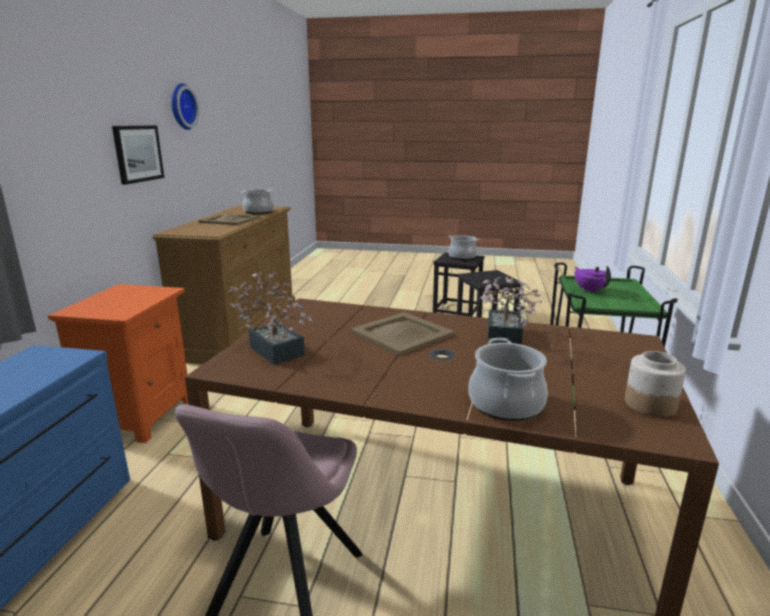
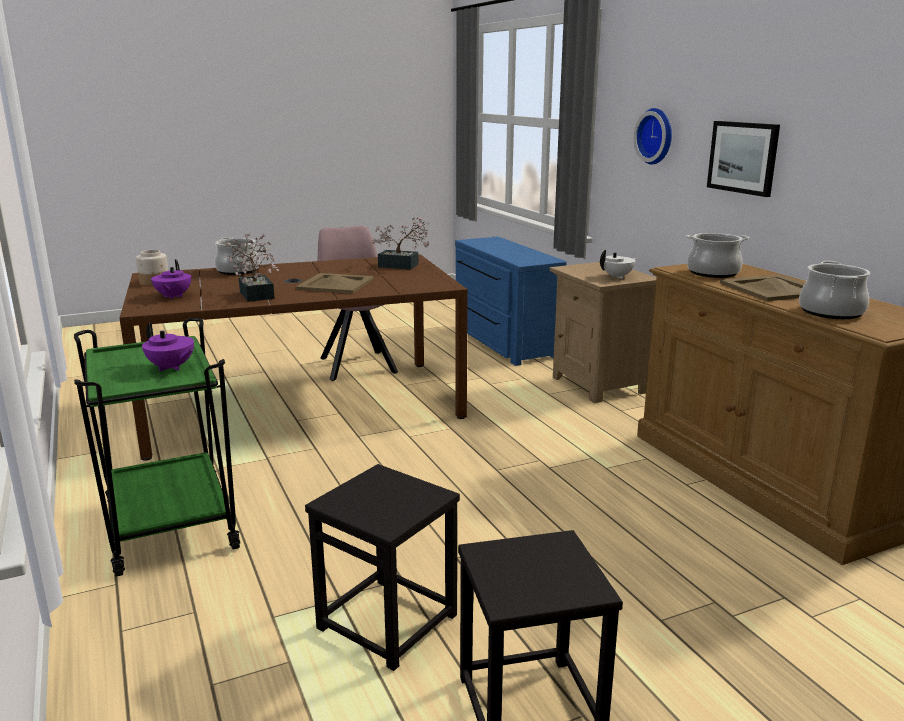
camera: 145 degrees right, 0 degrees up
orange nightstand [48,284,188,443] -> beige nightstand [549,262,657,403]
wall clock [171,83,199,130] -> wall clock moved to [634,108,672,165]
cooking pot [448,235,479,260] -> cooking pot moved to [686,233,749,278]
none -> purple teapot [151,259,191,299]
none -> white teapot [600,250,638,279]

